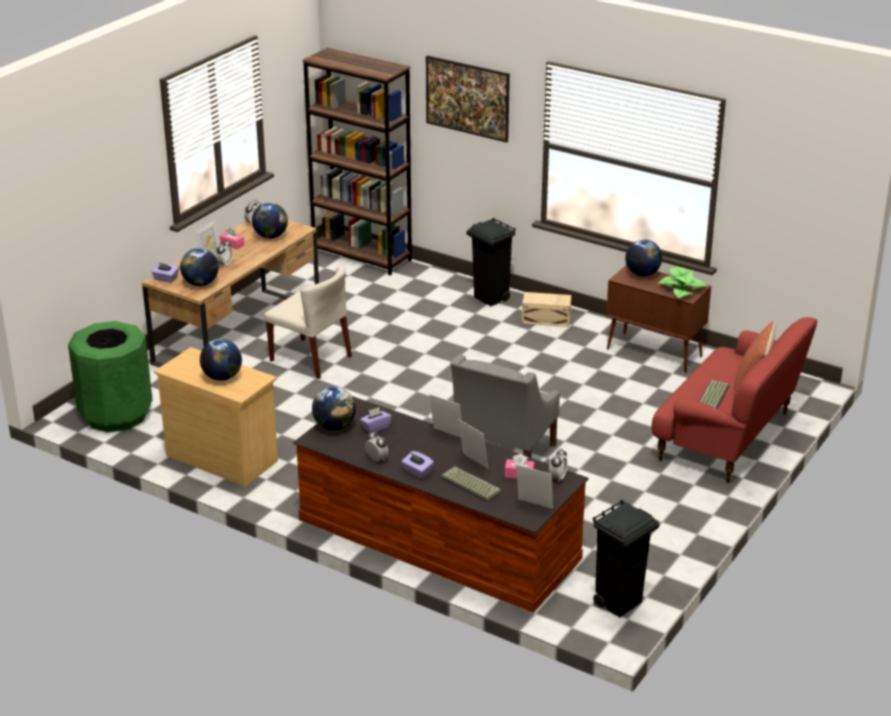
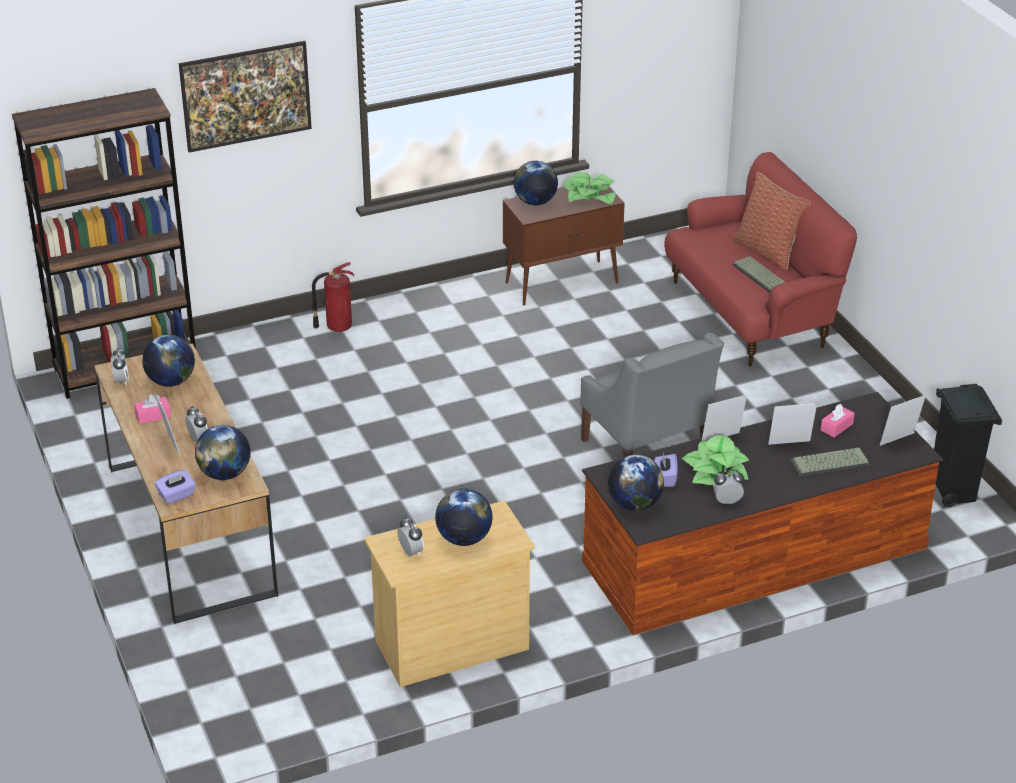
camera: 55 degrees left, 5 degrees up
green trash can [68,321,153,432] -> none
beige chair [264,266,352,379] -> none
purple tissue box [402,451,434,479] -> none
black trash can [466,218,516,306] -> fire extinguisher [312,262,354,332]
beige storage box [522,292,571,327] -> none
alarm clock [549,448,567,482] -> alarm clock moved to [397,517,424,556]
none -> potted plant [682,435,749,485]

